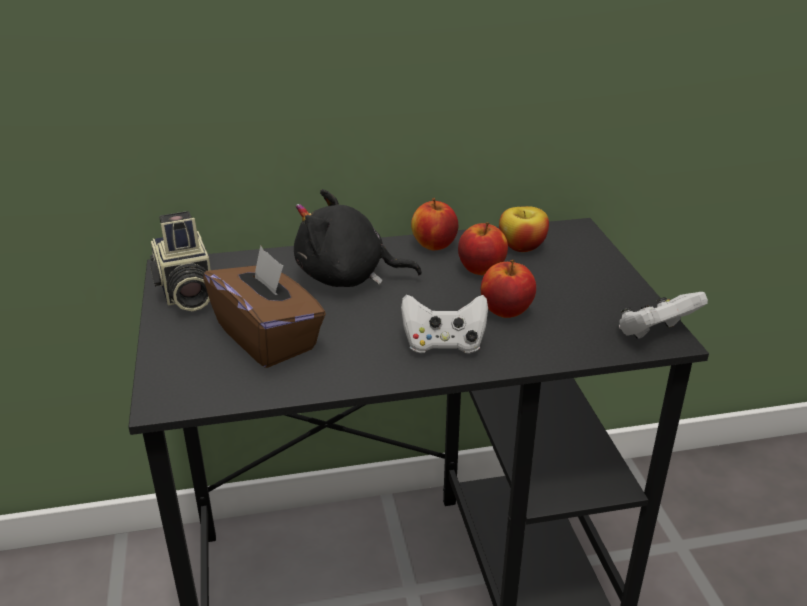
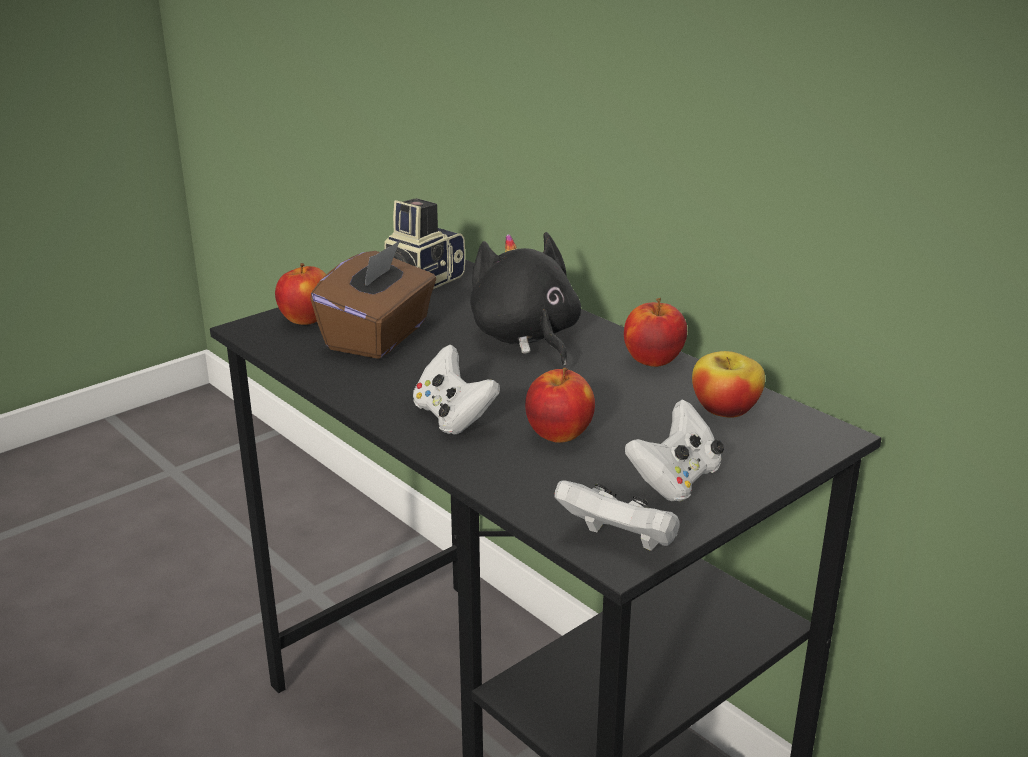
camera: 60 degrees right, 5 degrees down
apple [458,222,508,275] -> apple moved to [275,263,326,325]
none -> white game controller [625,400,724,502]

